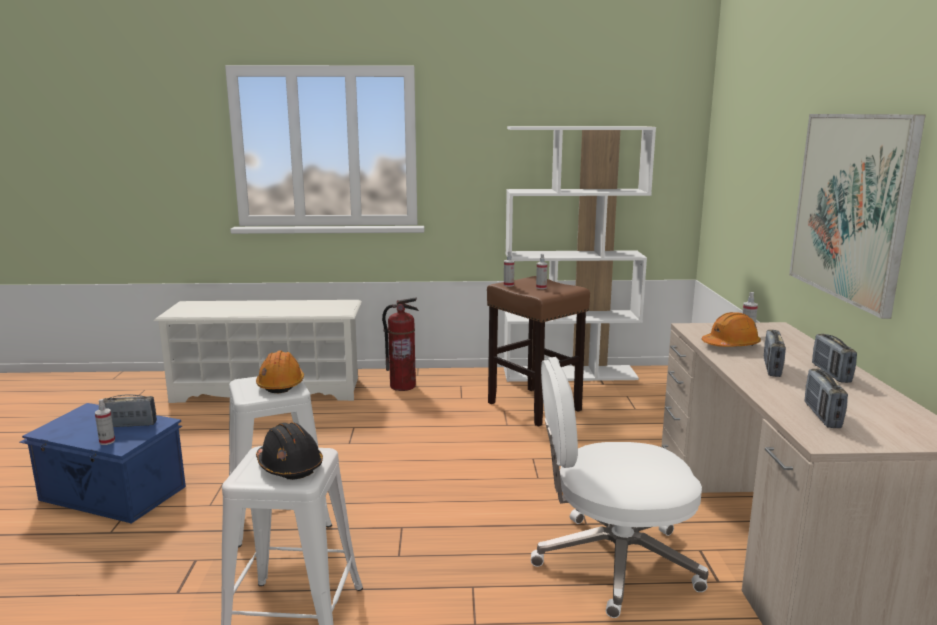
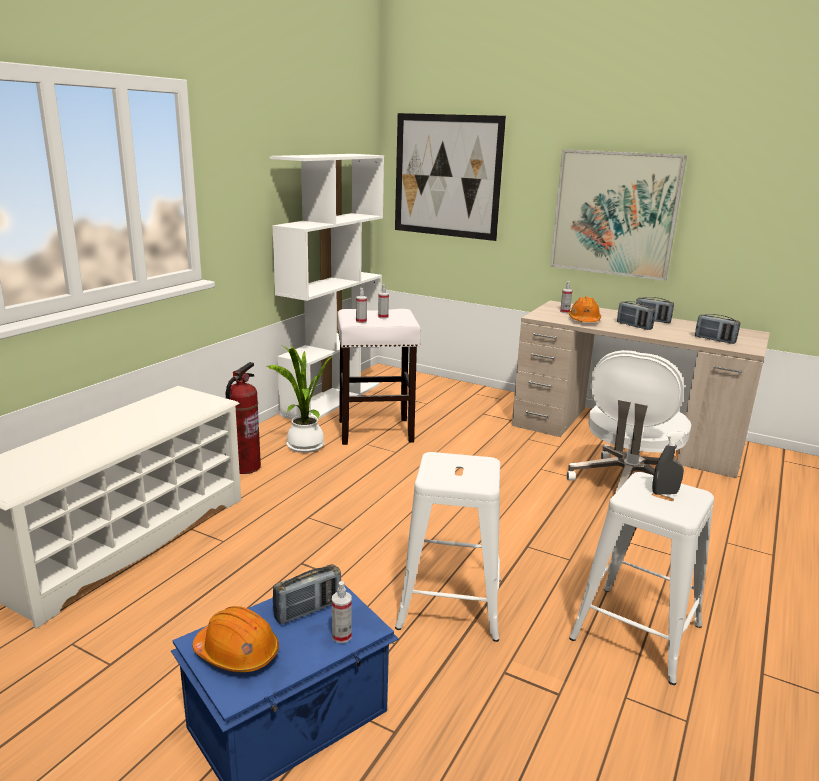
camera: 60 degrees left, 5 degrees up
radio [103,394,157,427] -> radio turned 150 degrees counterclockwise [273,564,341,625]
orange hard hat [256,350,304,393] -> orange hard hat moved to [193,606,279,672]
black hard hat [256,422,323,480] -> grey spray bottle [652,432,688,495]
brown stool [487,276,590,427] -> white stool [338,309,421,445]
none -> potted plant [266,345,333,453]
none -> picture [395,113,506,241]

